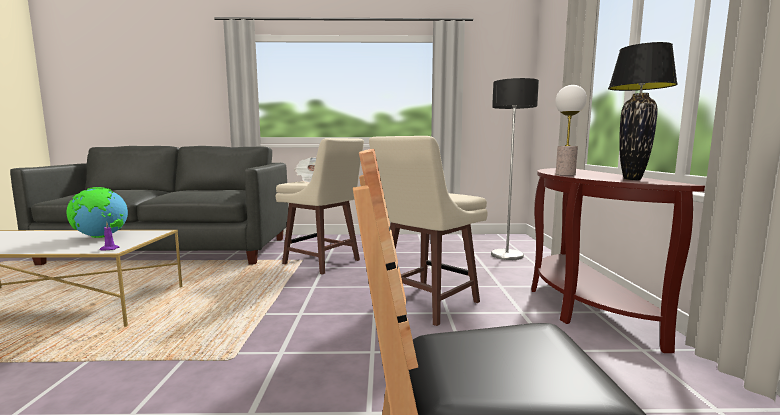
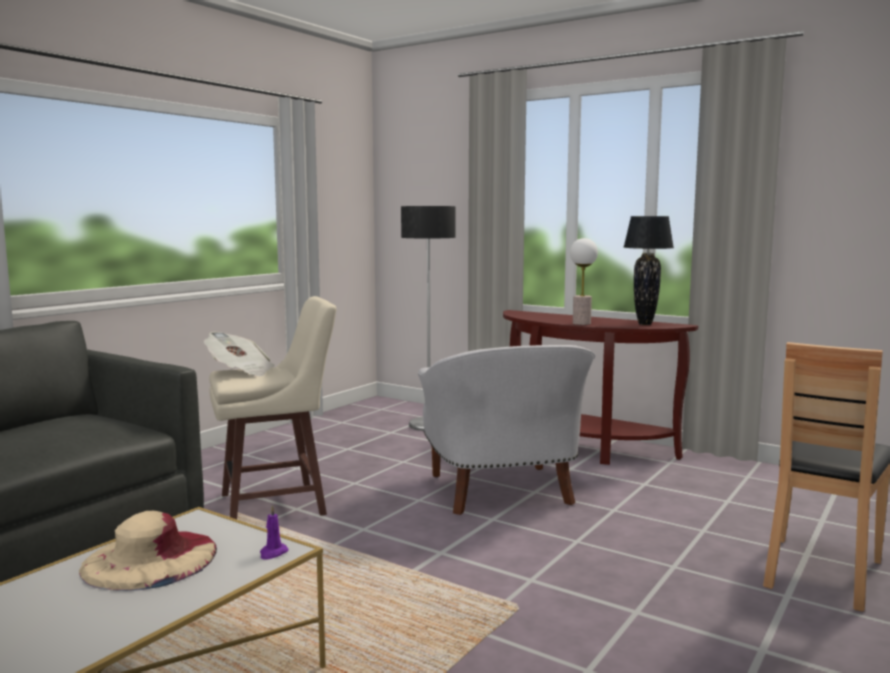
camera: 55 degrees left, 0 degrees up
globe [66,187,128,238] -> beige hat [79,511,217,591]
beige stool [369,136,488,326] -> white armchair [418,345,595,515]

